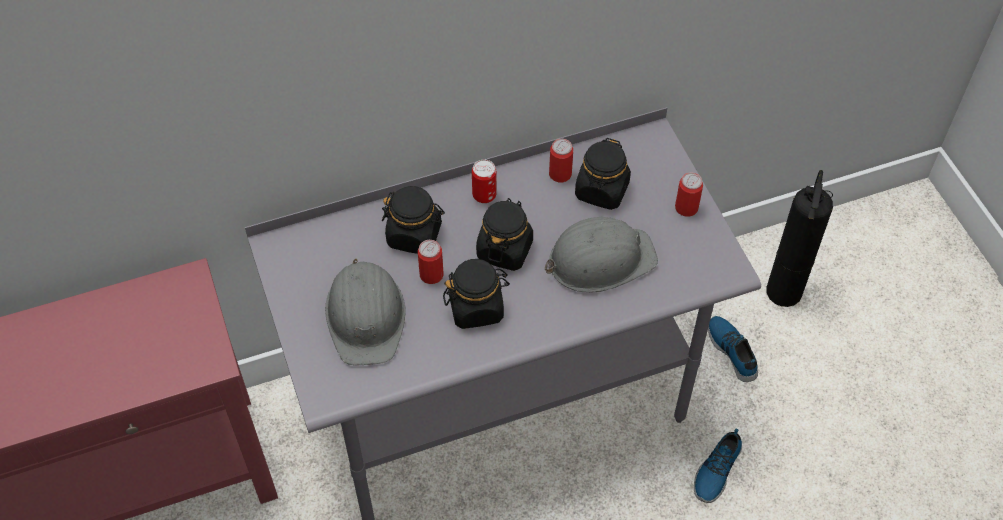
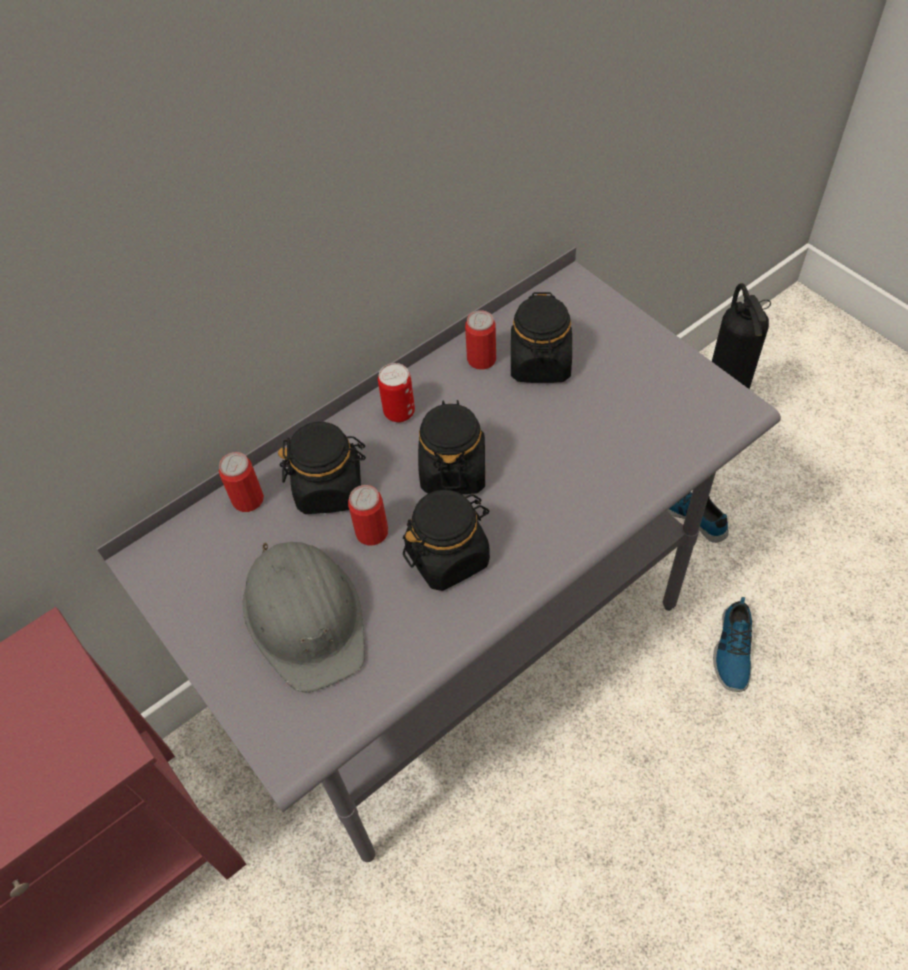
camera: 15 degrees left, 0 degrees up
grey hard hat [545,217,658,293] -> none
can [675,173,703,217] -> can moved to [219,452,264,512]

